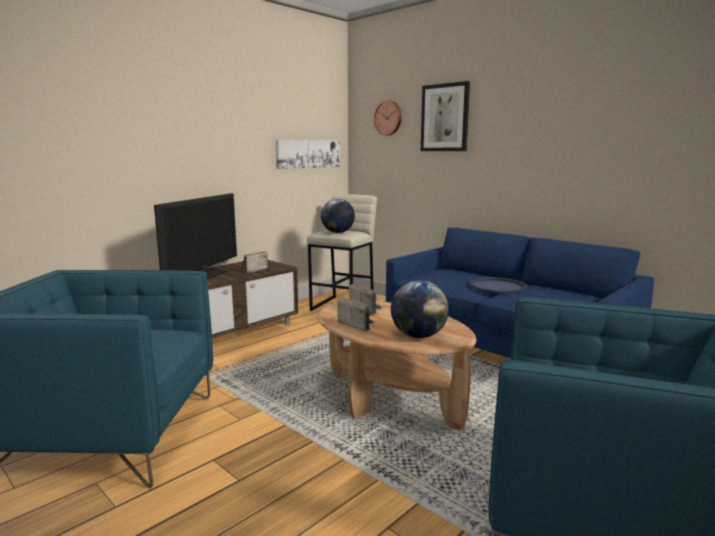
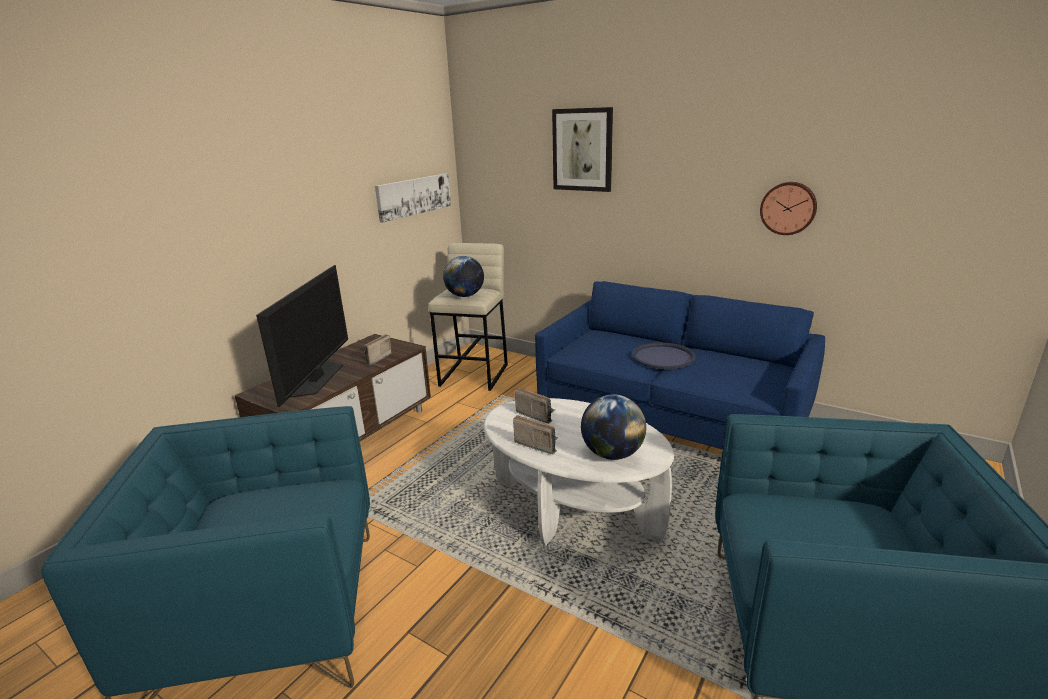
camera: 10 degrees left, 10 degrees up
brown coffee table [317,301,476,430] -> white coffee table [483,398,674,545]
wall clock [373,100,402,135] -> wall clock moved to [760,182,817,235]

